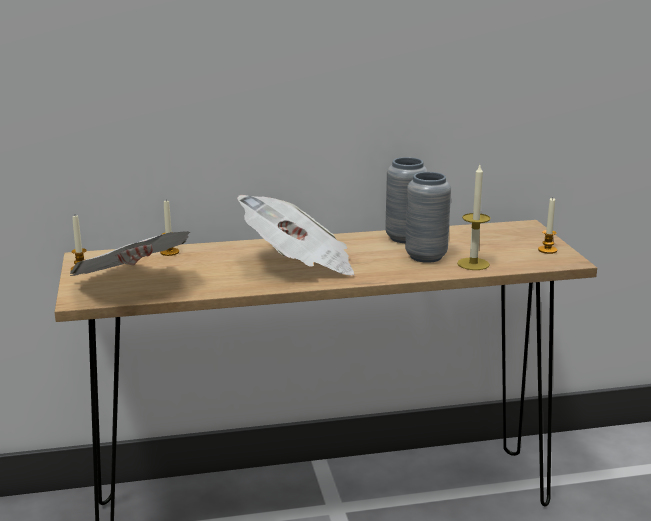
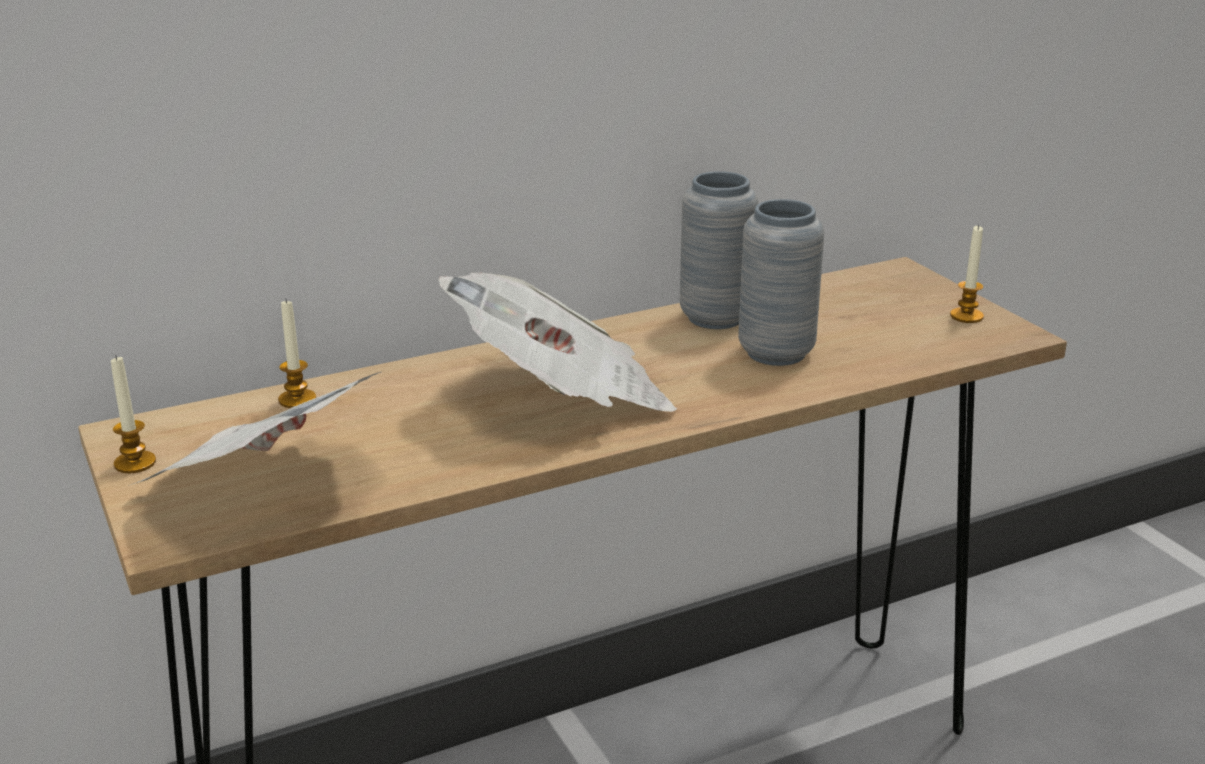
camera: 15 degrees left, 5 degrees up
candle [457,165,490,270] -> none

